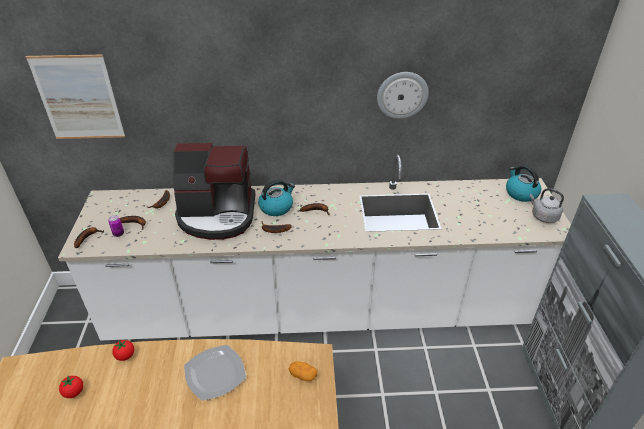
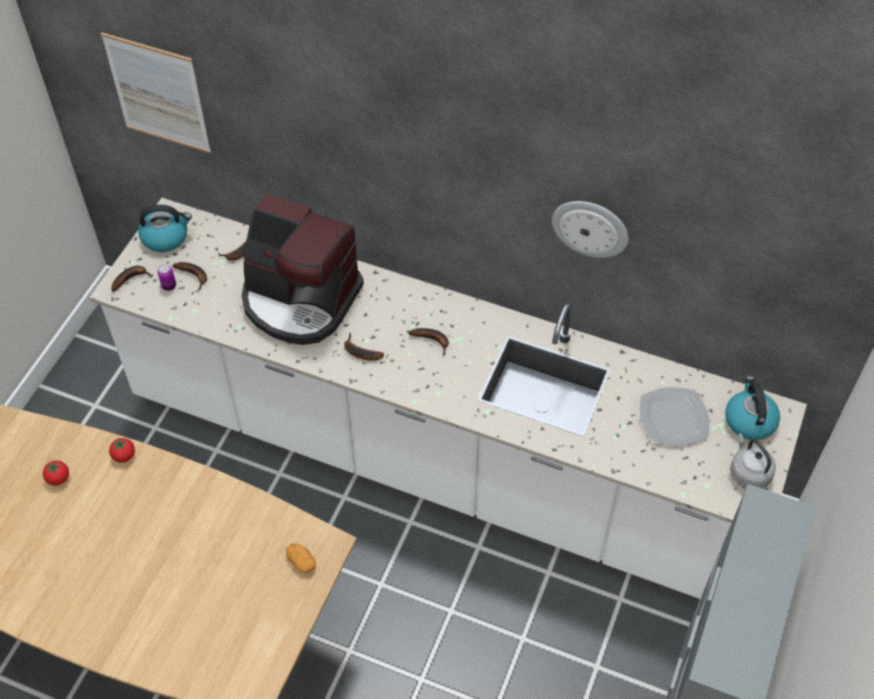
camera: 25 degrees right, 15 degrees up
plate [184,345,246,401] -> plate moved to [640,387,709,445]
kettle [258,179,295,216] -> kettle moved to [138,205,192,252]

